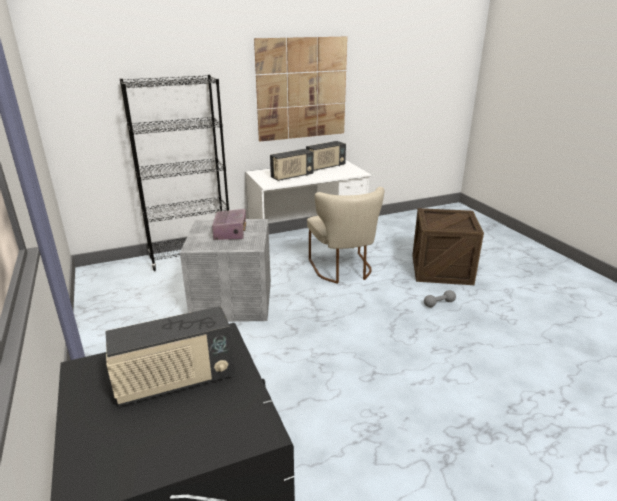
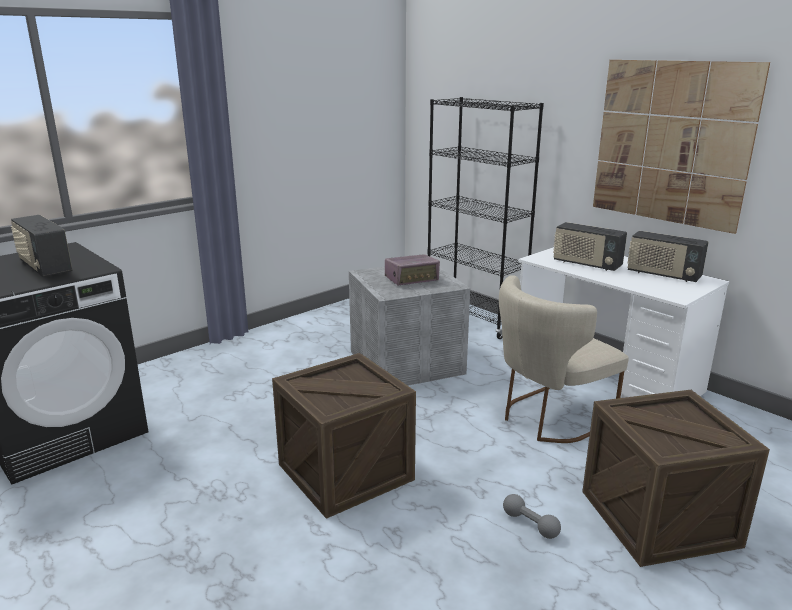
camera: 70 degrees right, 5 degrees down
none -> crate [272,353,416,519]

